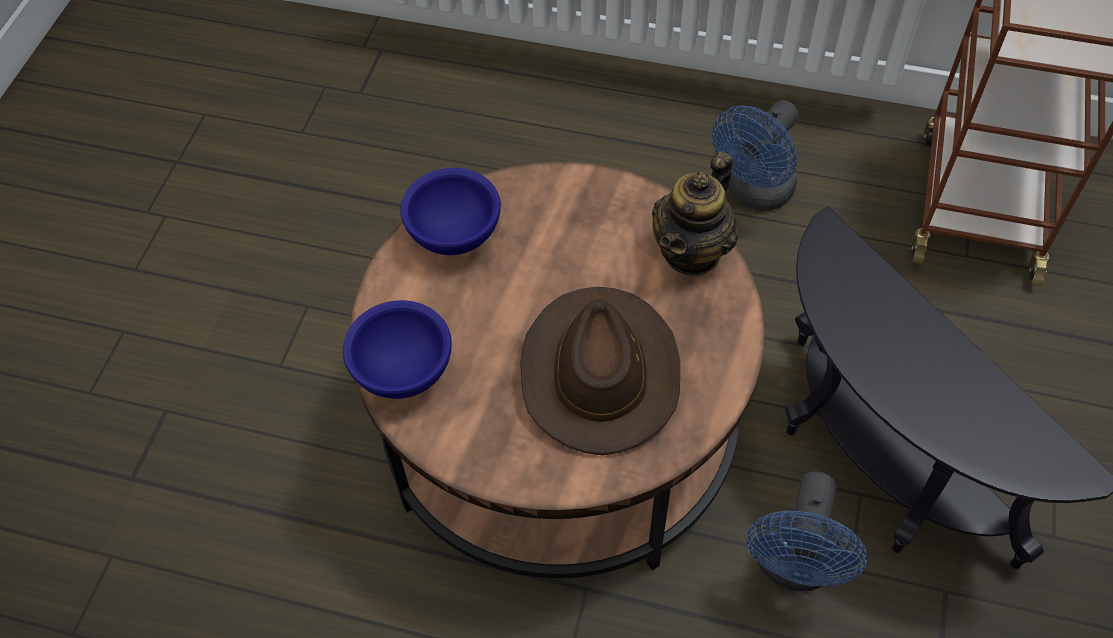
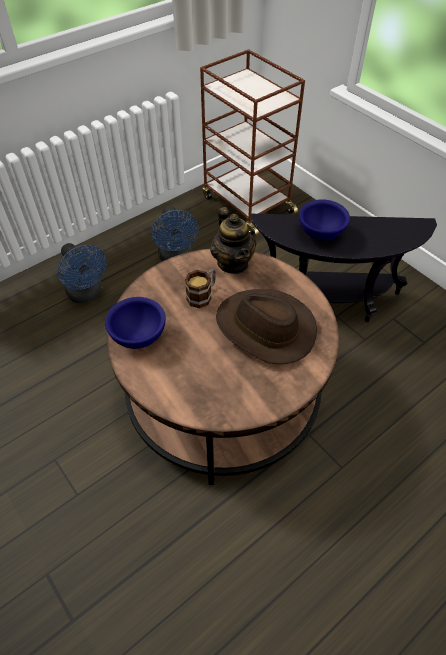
camera: 55 degrees left, 5 degrees down
blue bowl [343,300,452,399] -> blue bowl moved to [299,199,350,241]
blue fan [747,471,867,591] -> blue fan moved to [58,243,107,303]
none -> mug [185,268,216,308]

